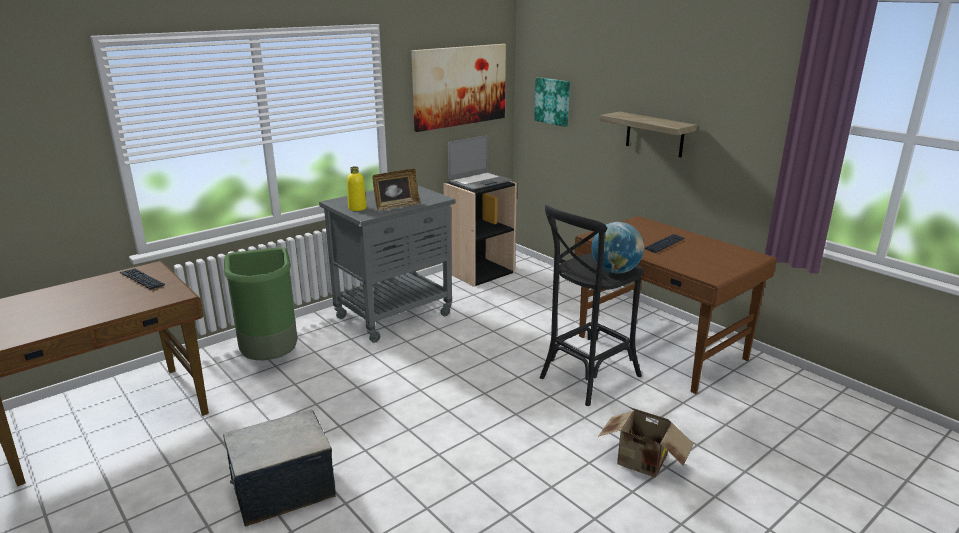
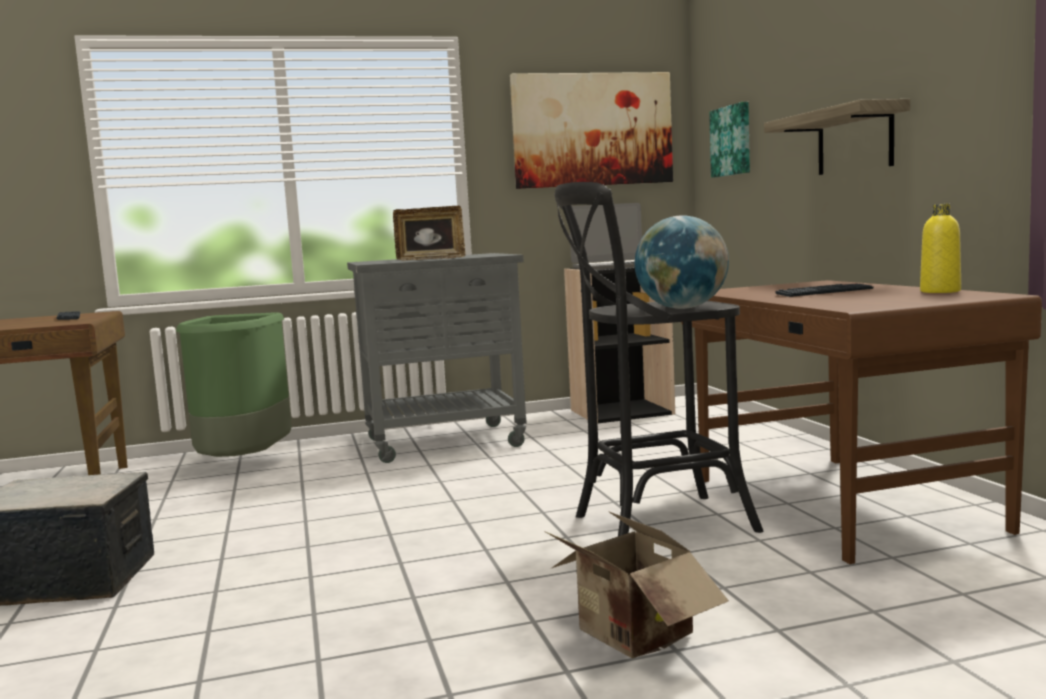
camera: 25 degrees right, 15 degrees down
yellow bottle [347,166,367,211] -> yellow bottle moved to [920,204,961,293]

